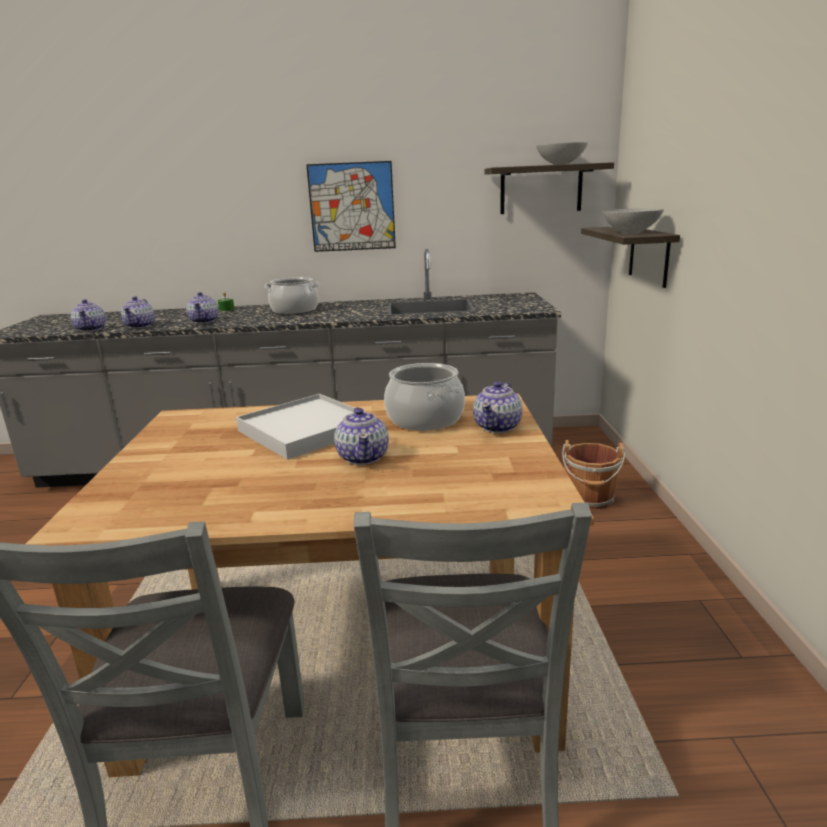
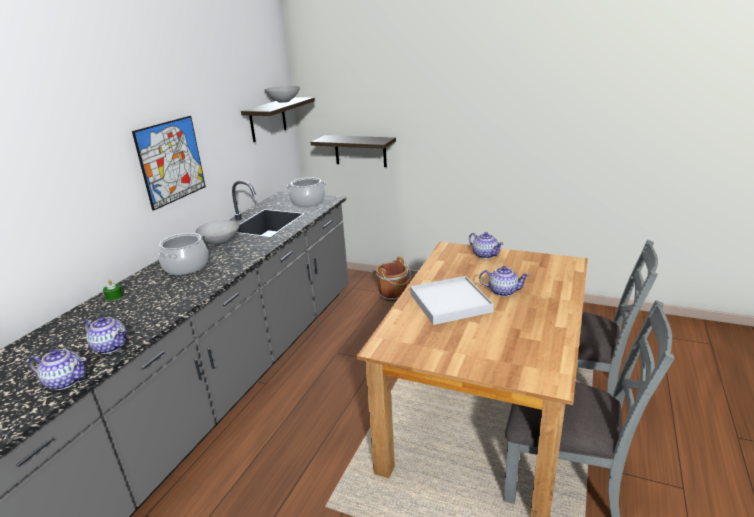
camera: 65 degrees left, 5 degrees up
teapot [186,292,219,324] -> none
cooking pot [384,363,465,431] -> cooking pot moved to [286,178,326,207]
grey bowl [602,208,664,234] -> grey bowl moved to [196,220,239,245]

